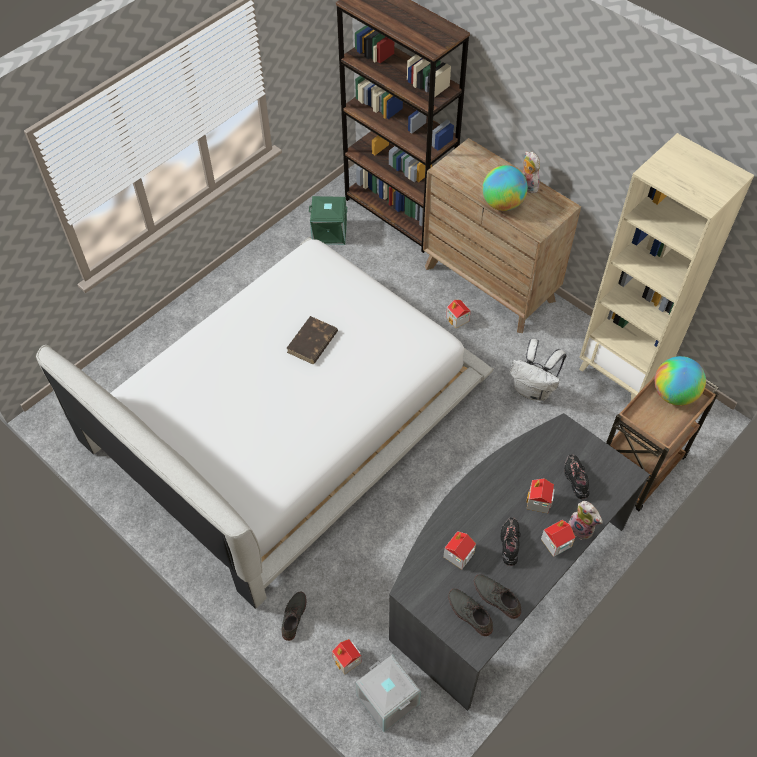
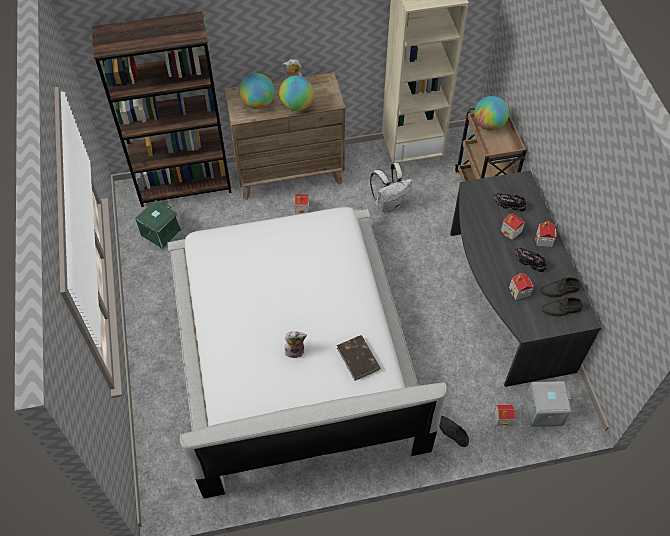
camera: 55 degrees left, 0 degrees up
brown book [286,316,338,364] -> brown book moved to [337,335,380,381]
plush toy [567,501,603,540] -> plush toy moved to [284,331,307,358]
none -> globe [240,73,275,109]

